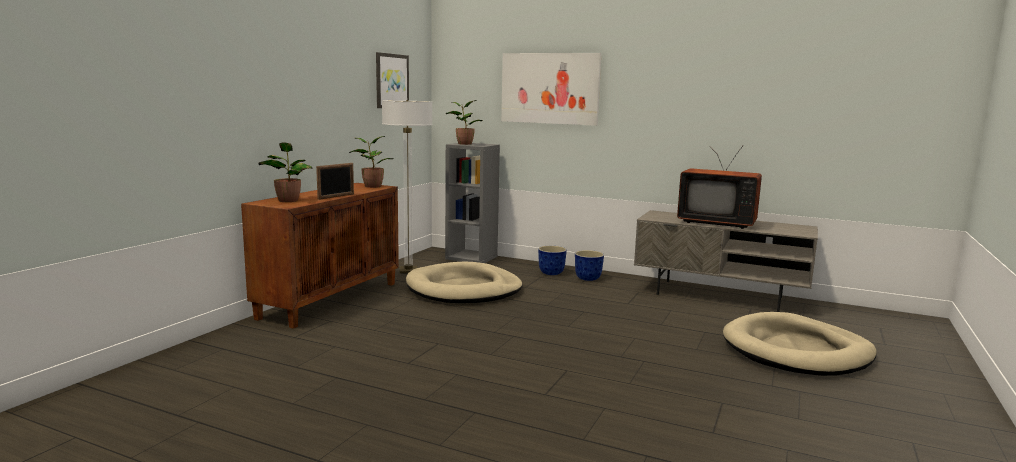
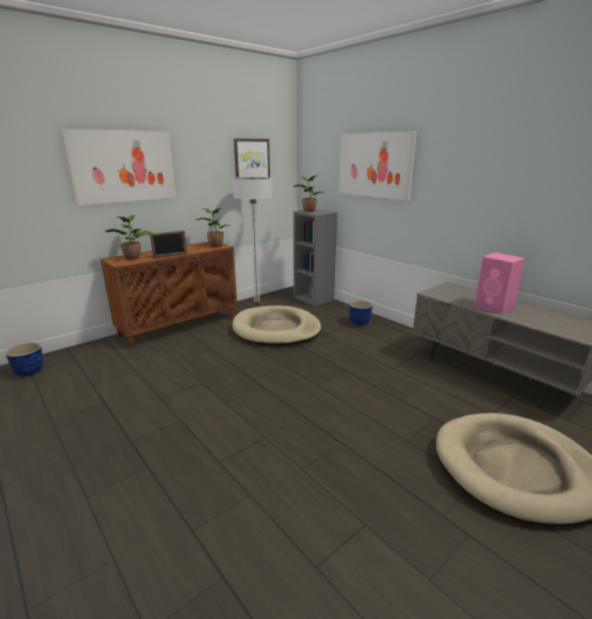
camera: 25 degrees right, 10 degrees up
planter [575,250,604,281] -> planter moved to [5,342,44,377]
television [677,145,762,229] -> pink speaker [474,252,525,314]
none -> picture [61,129,176,205]

